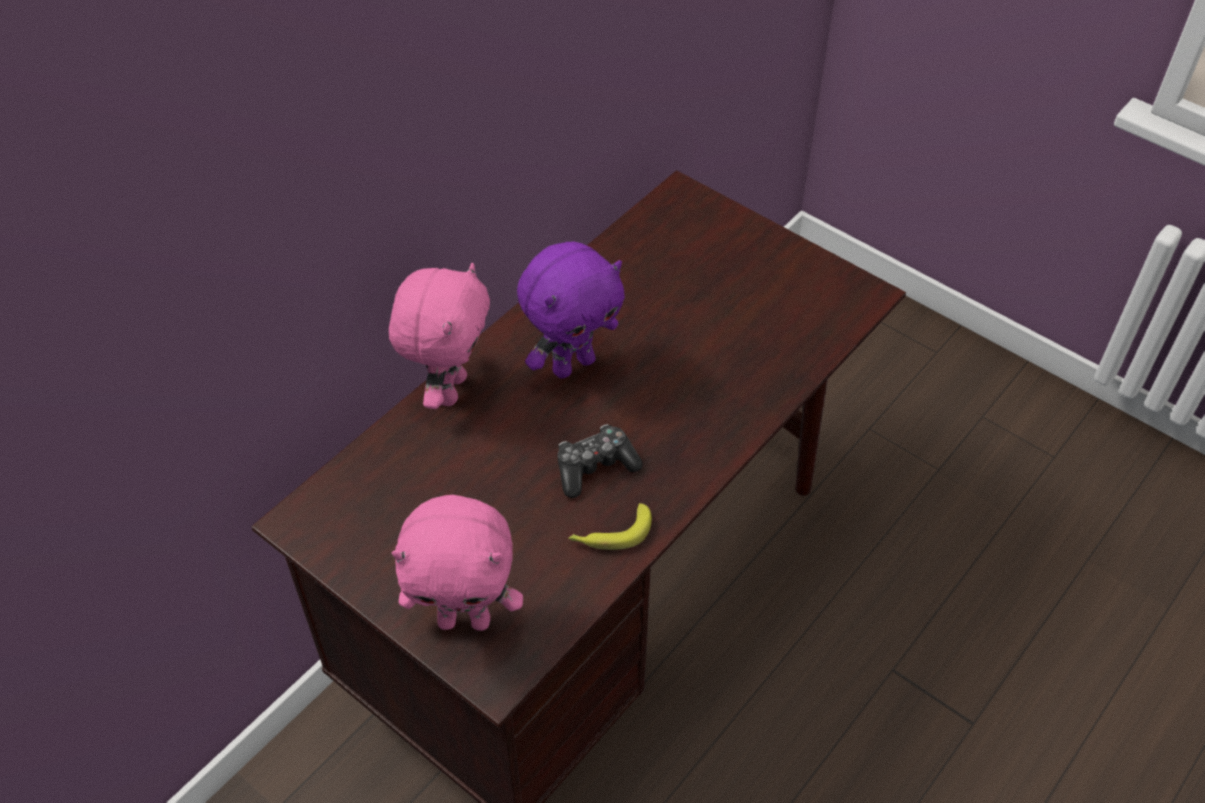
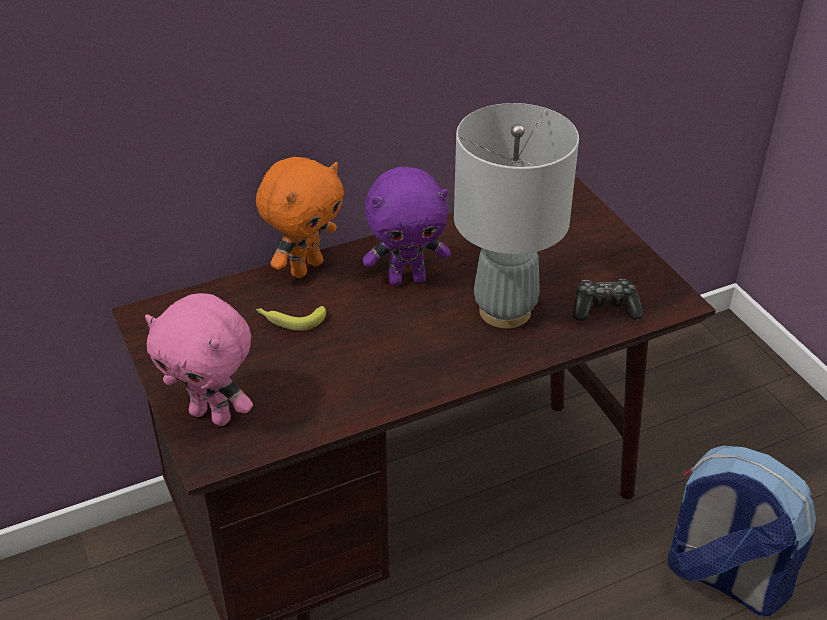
camera: 25 degrees right, 10 degrees down
pink plush toy [389,263,490,409] -> orange plush toy [256,157,344,278]
game controller [558,424,643,498] -> game controller moved to [573,279,644,321]
banana [568,503,652,550] -> banana moved to [256,306,326,331]
none -> grey table lamp [454,103,579,329]
none -> backpack [667,446,816,616]

